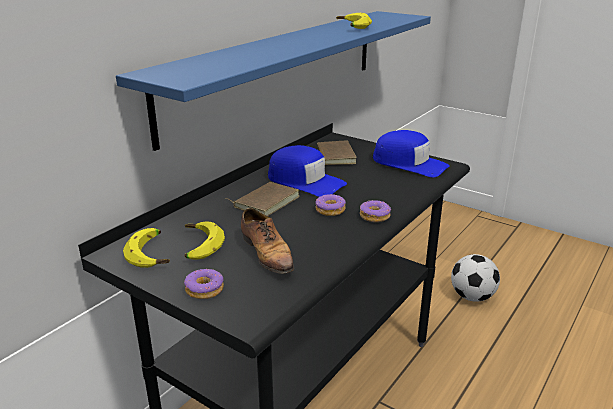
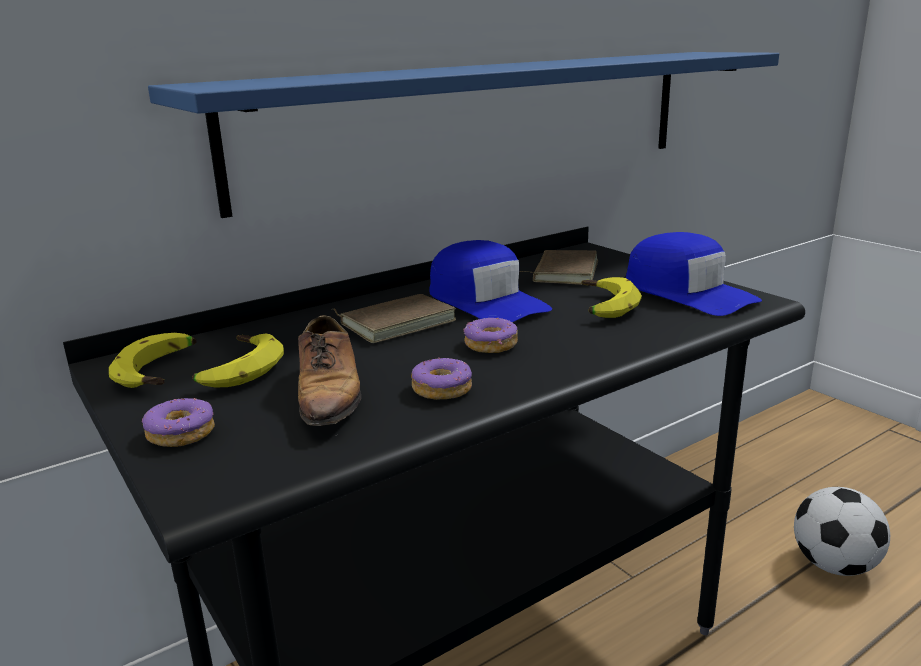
camera: 20 degrees right, 5 degrees down
banana [336,13,372,29] -> banana moved to [582,277,642,318]
donut [360,200,391,222] -> donut moved to [411,357,472,400]

